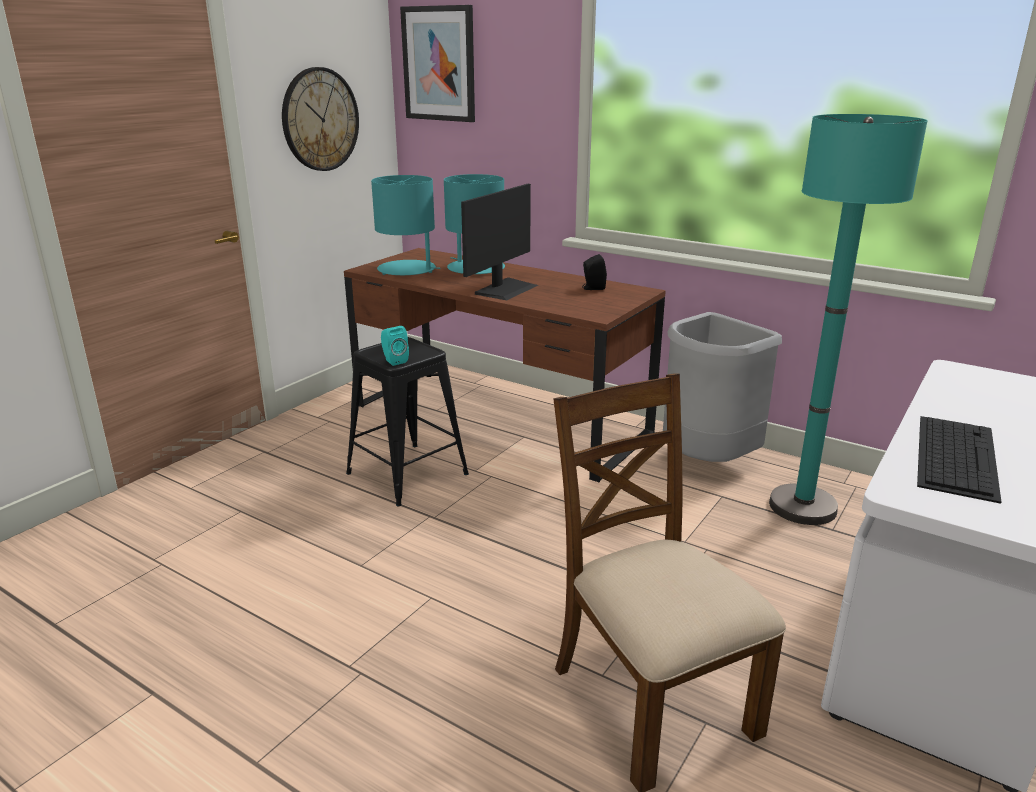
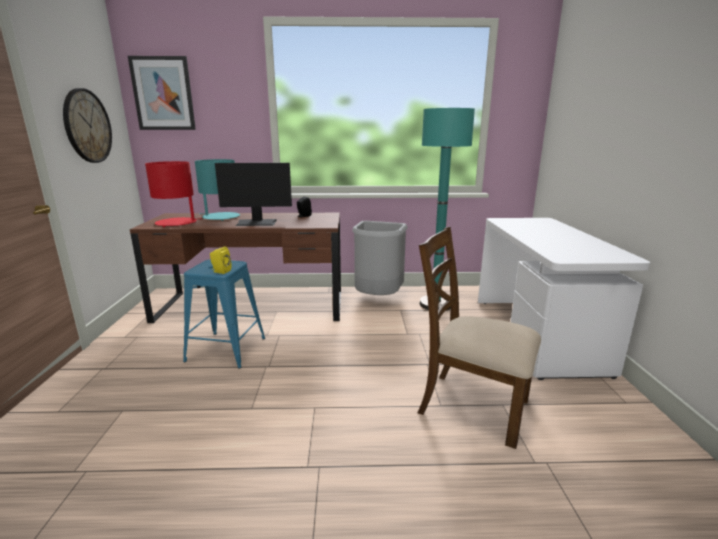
camera: 35 degrees left, 5 degrees down
black stool [346,337,469,506] -> blue stool [183,259,265,368]
turquoise table lamp [371,175,441,275] -> red table lamp [145,161,202,227]
turquoise speaker [381,326,409,366] -> yellow speaker [210,246,231,274]
monitor [461,184,538,300] -> monitor turned 90 degrees clockwise [215,163,292,226]
keyboard [917,416,1001,504] -> none

